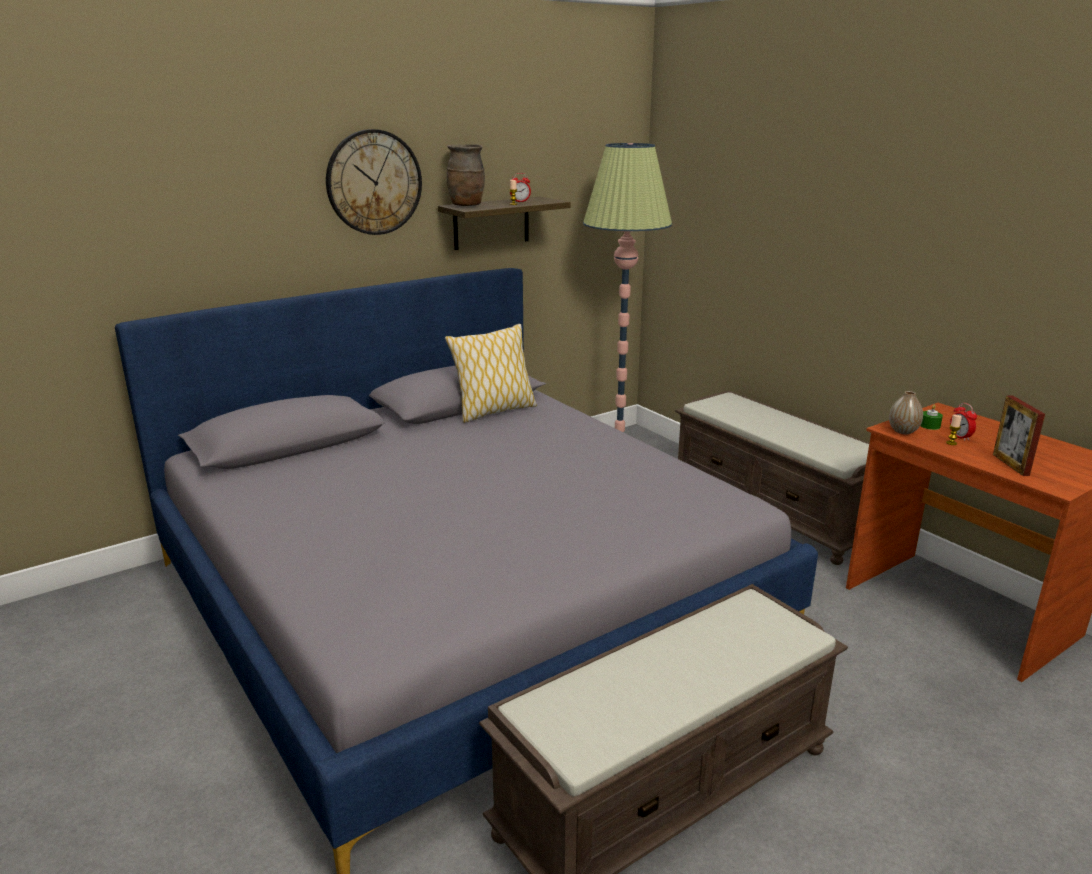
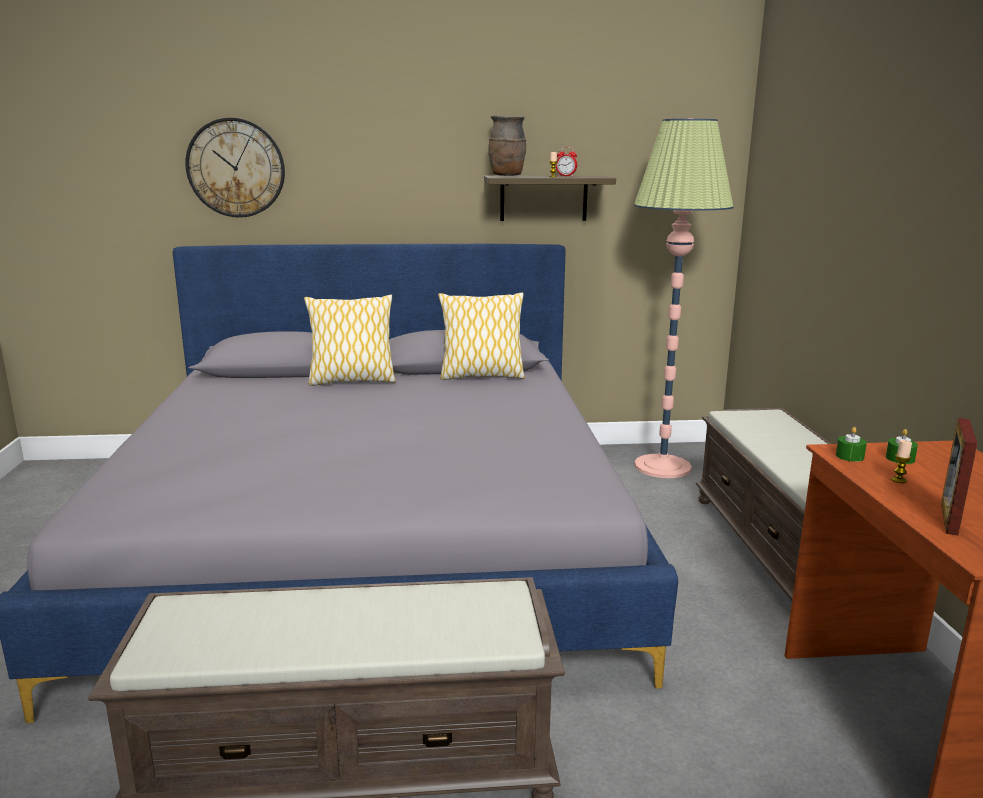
camera: 30 degrees right, 5 degrees down
wall clock [326,129,422,235] -> wall clock moved to [185,118,285,218]
vase [889,391,923,434] -> green candle [836,427,867,462]
alarm clock [950,403,977,441] -> none
none -> pillow [304,295,396,386]

